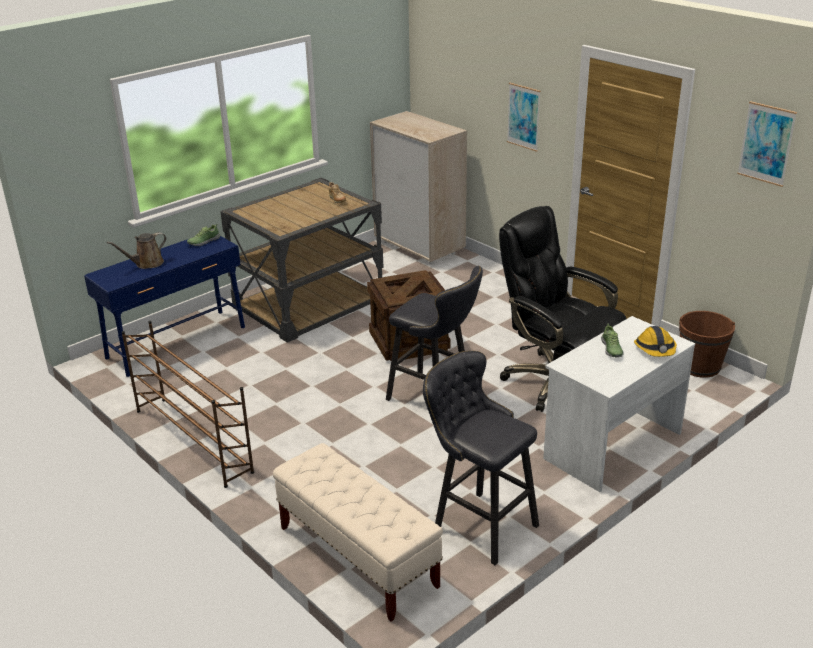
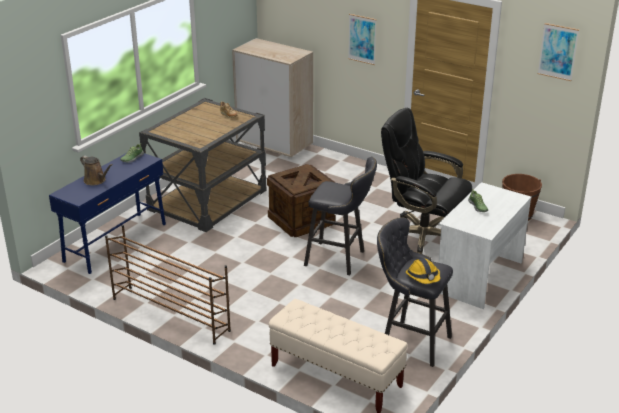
camera: 15 degrees left, 0 degrees up
brown watering can [107,232,166,269] -> brown watering can turned 90 degrees counterclockwise [80,156,113,186]
hard hat [634,326,677,357] -> hard hat moved to [406,258,440,284]

